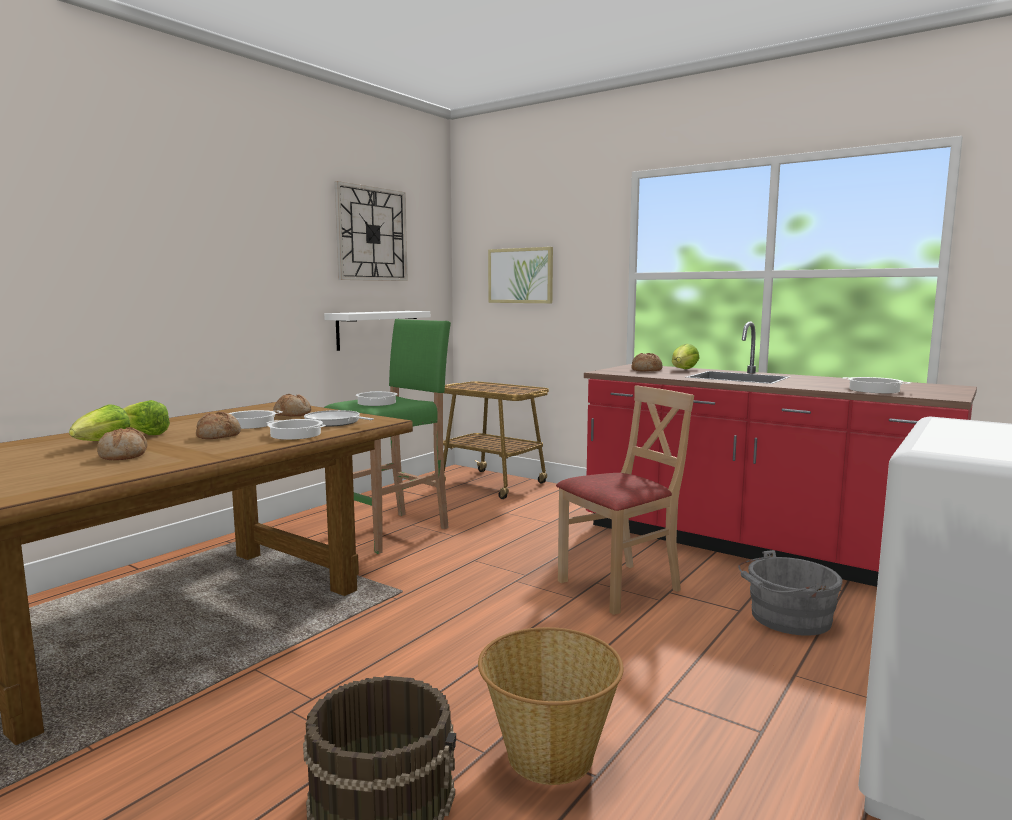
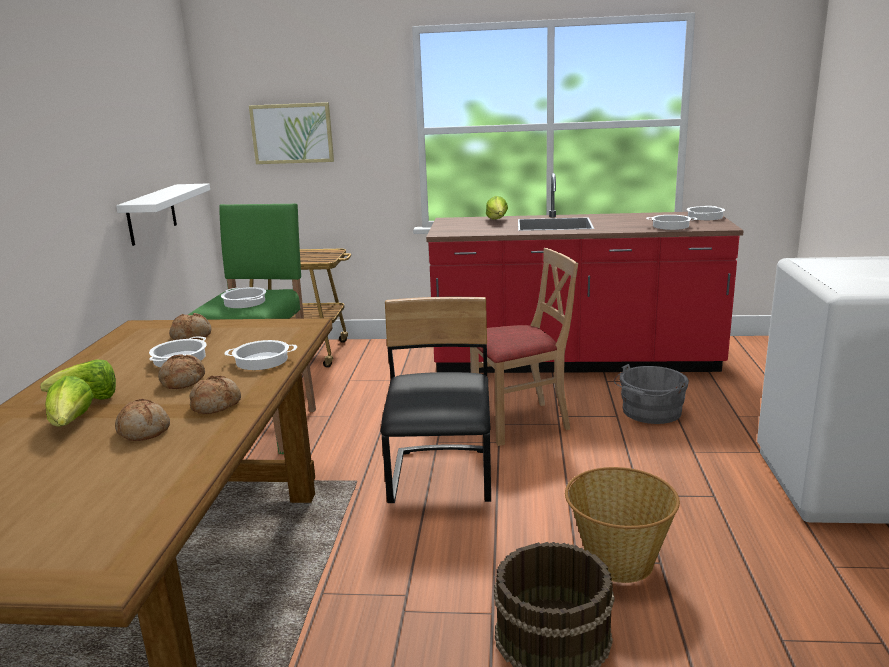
camera: 30 degrees left, 10 degrees up
frying pan [304,410,374,427] -> none
wall clock [335,181,408,281] -> none
beige chair [556,385,694,615] -> beige chair turned 45 degrees clockwise [470,248,578,446]
bread [631,353,663,371] -> bread moved to [190,376,241,414]
none -> black chair [381,297,491,503]
none -> cooking pot [687,206,725,220]

